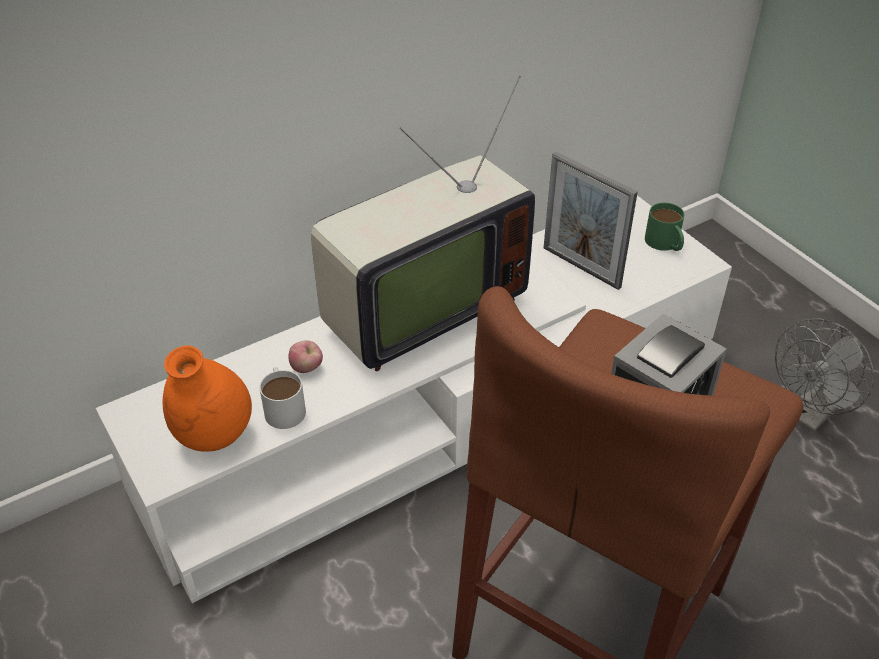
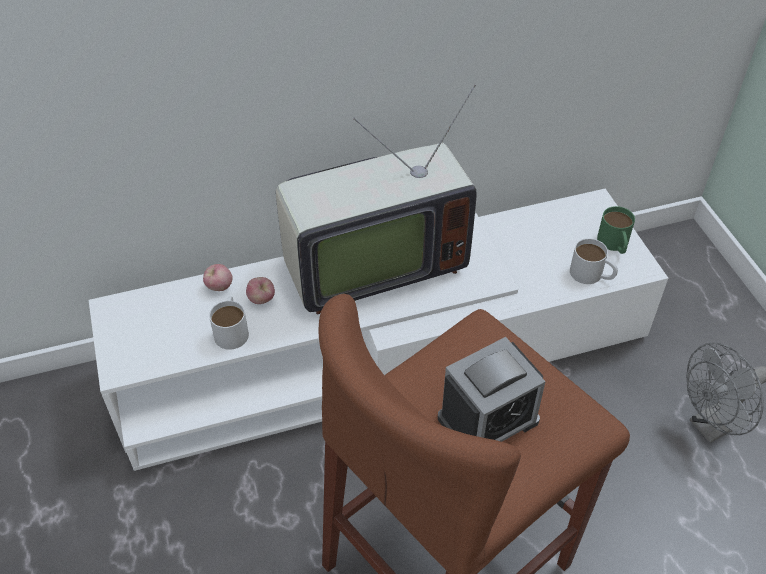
camera: 15 degrees right, 5 degrees up
orange vase [163,345,252,452] -> none
picture frame [544,152,638,290] -> none
none -> apple [203,264,233,291]
none -> white mug [570,238,618,284]

